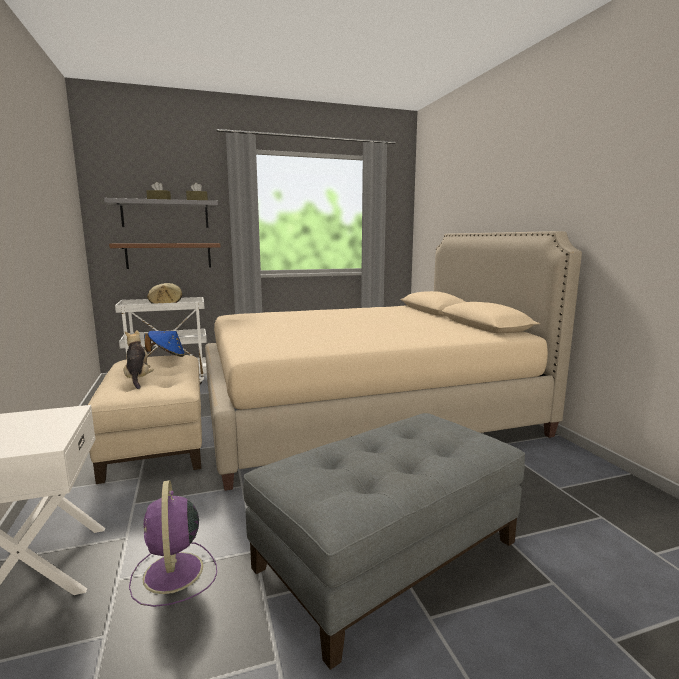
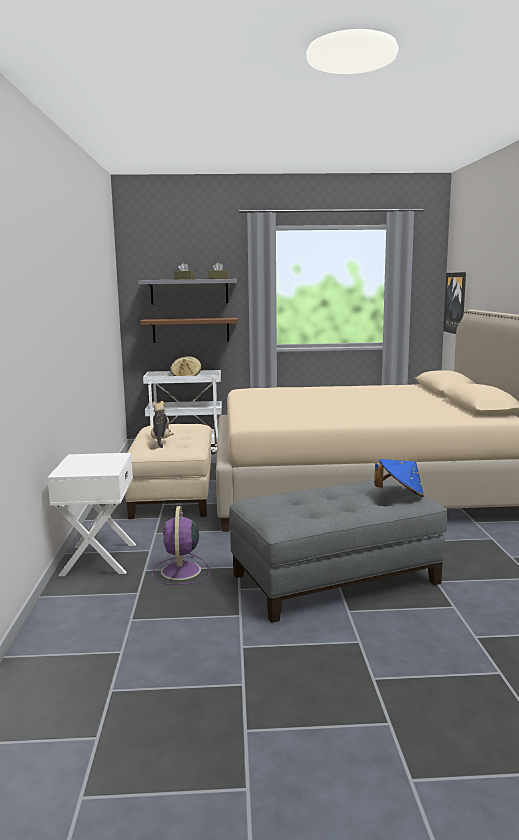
camera: 15 degrees right, 0 degrees up
blue hat [144,331,185,357] -> blue hat moved to [374,459,424,497]
none -> picture [443,272,466,334]

